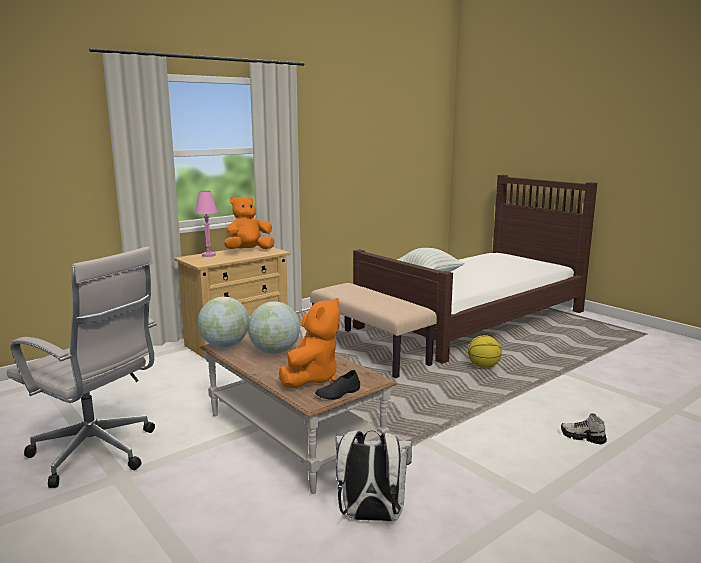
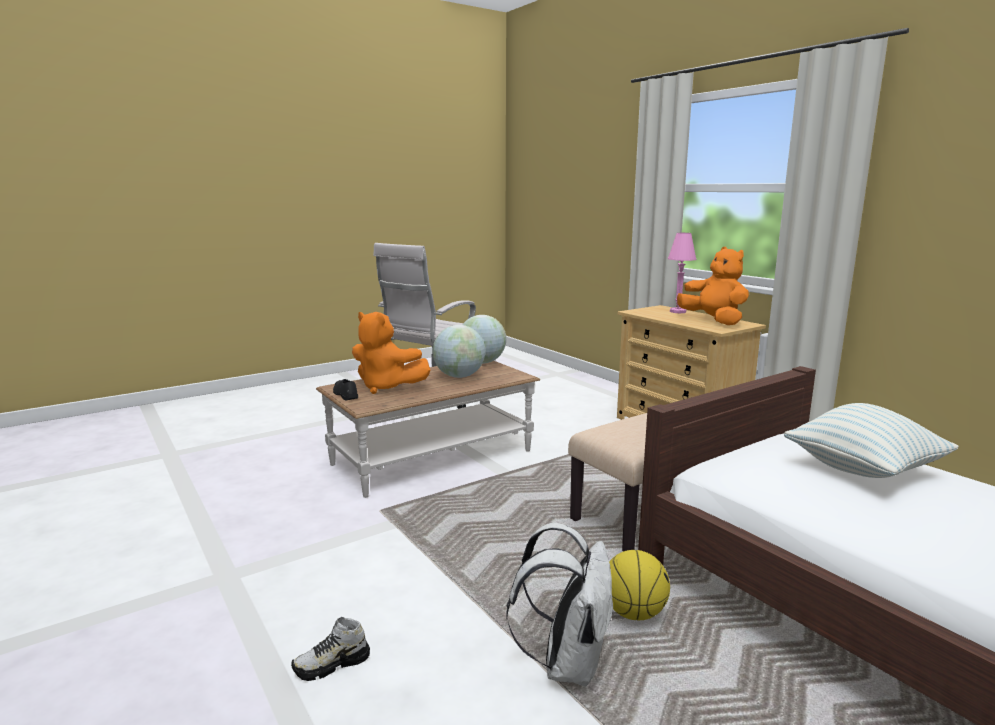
camera: 95 degrees right, 0 degrees up
white backpack [336,430,412,521] -> white backpack moved to [506,523,615,687]
shoe [561,413,607,444] -> shoe turned 150 degrees counterclockwise [291,617,370,681]

